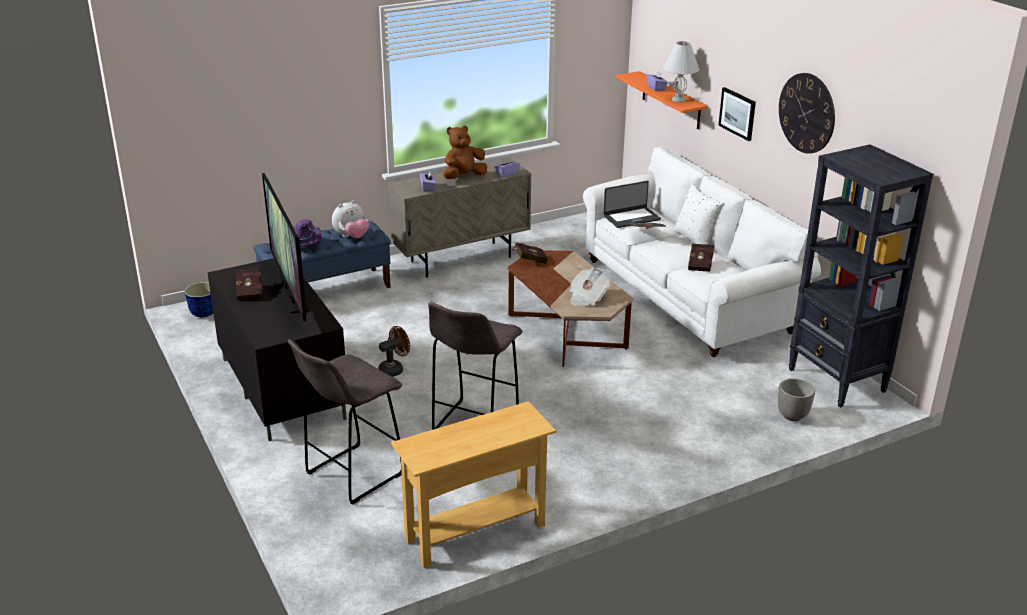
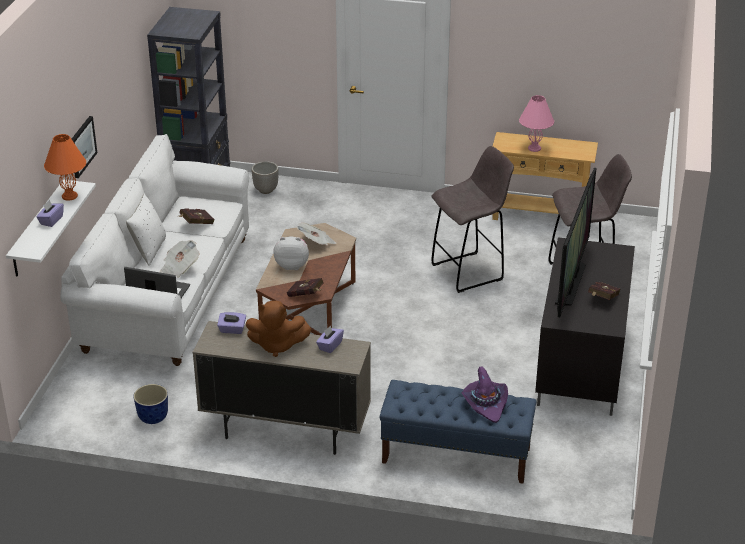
camera: 140 degrees left, 5 degrees up
planter [185,282,213,317] -> planter moved to [133,384,168,424]
plush toy [332,200,369,238] -> plush toy moved to [273,236,309,270]
brown fan [378,326,410,377] -> none
orange shelf [616,71,708,129] -> white shelf [6,180,96,277]
white table lamp [663,41,700,102] -> orange table lamp [44,134,86,201]
wall clock [779,73,835,154] -> none
none -> pink table lamp [519,95,554,152]

